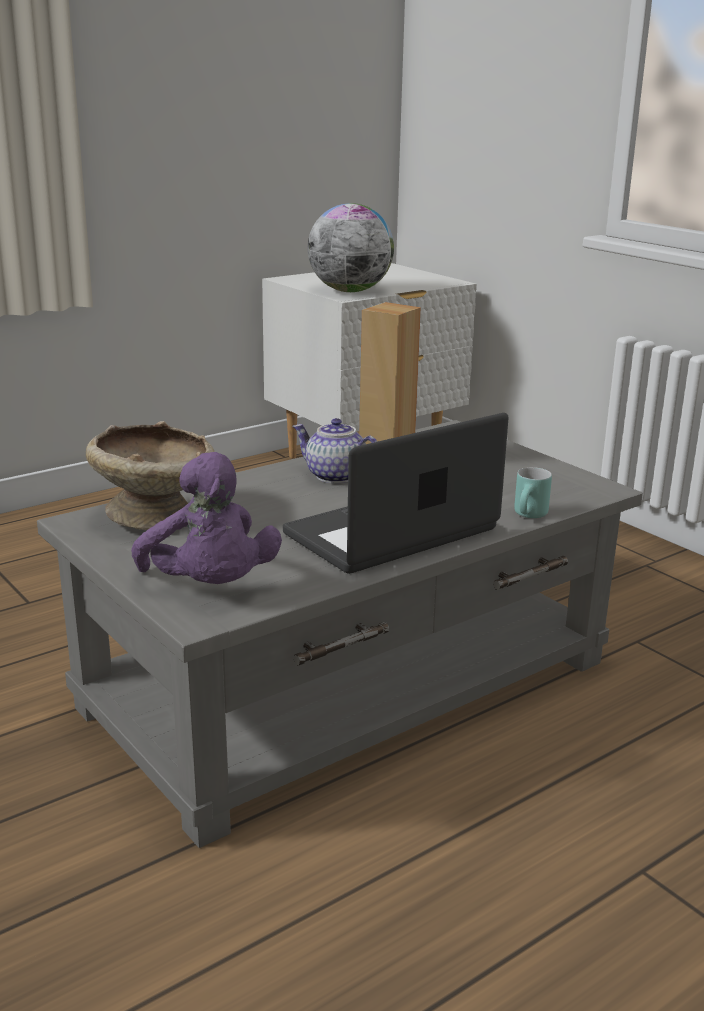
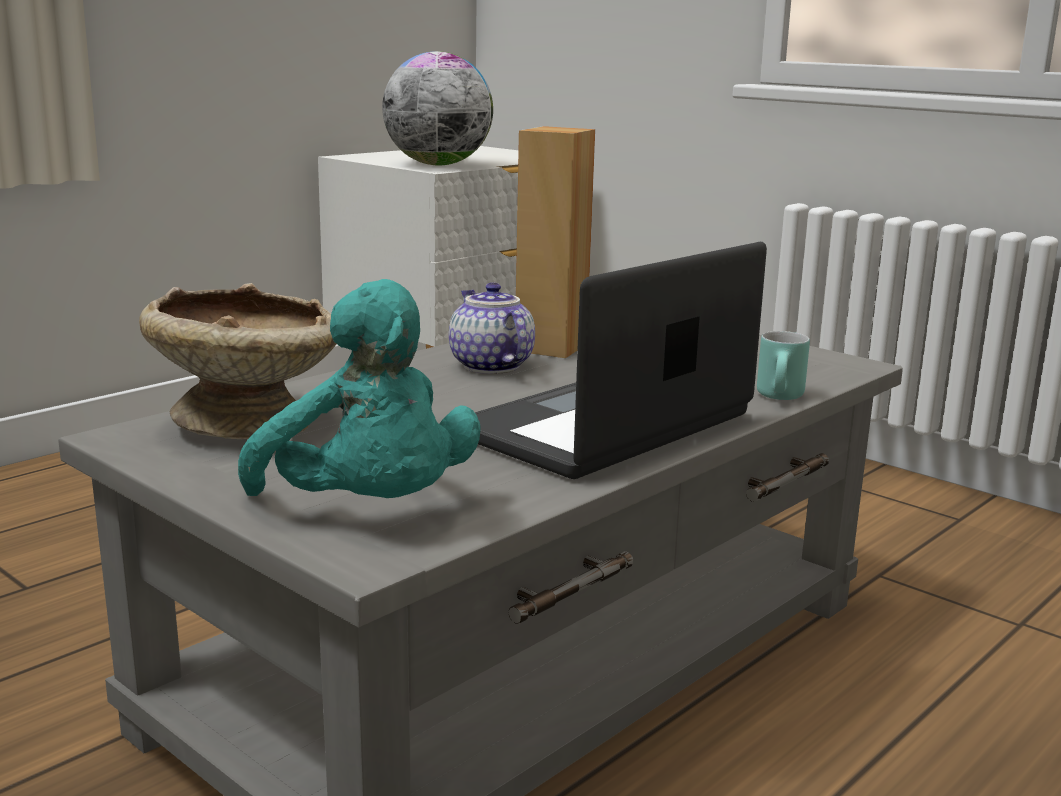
camera: 10 degrees left, 5 degrees down
purple plush toy [131,452,282,584] -> turquoise plush toy [238,279,481,498]
teapot [293,418,378,483] -> teapot turned 45 degrees clockwise [449,283,535,374]

